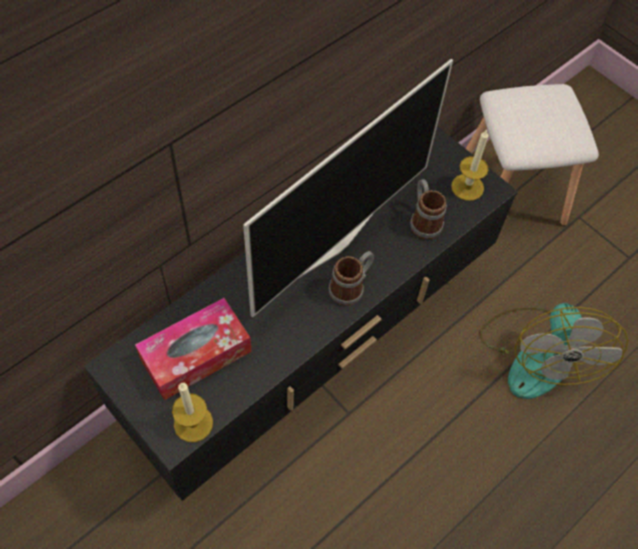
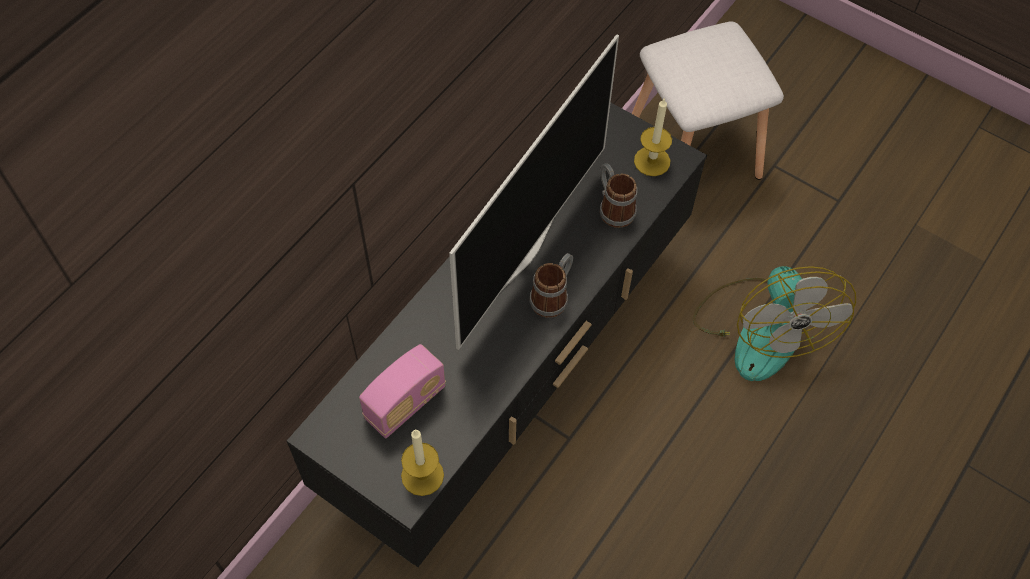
camera: 10 degrees left, 0 degrees up
tissue box [135,298,252,400] -> radio [359,344,446,438]

